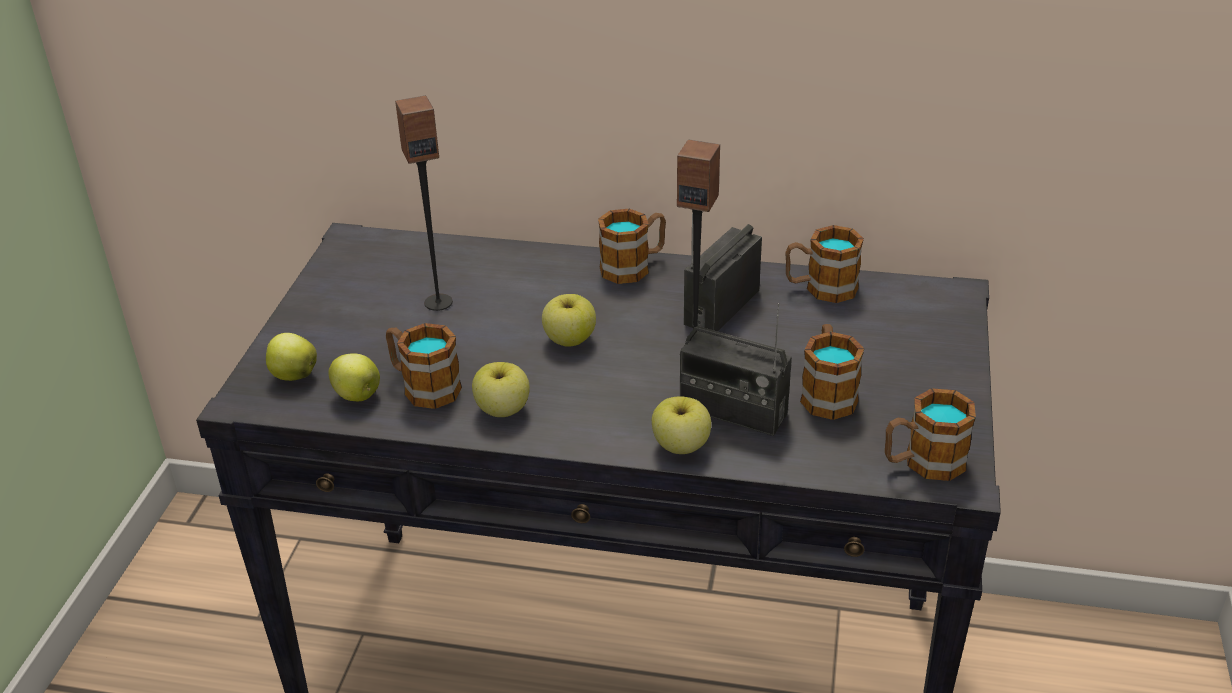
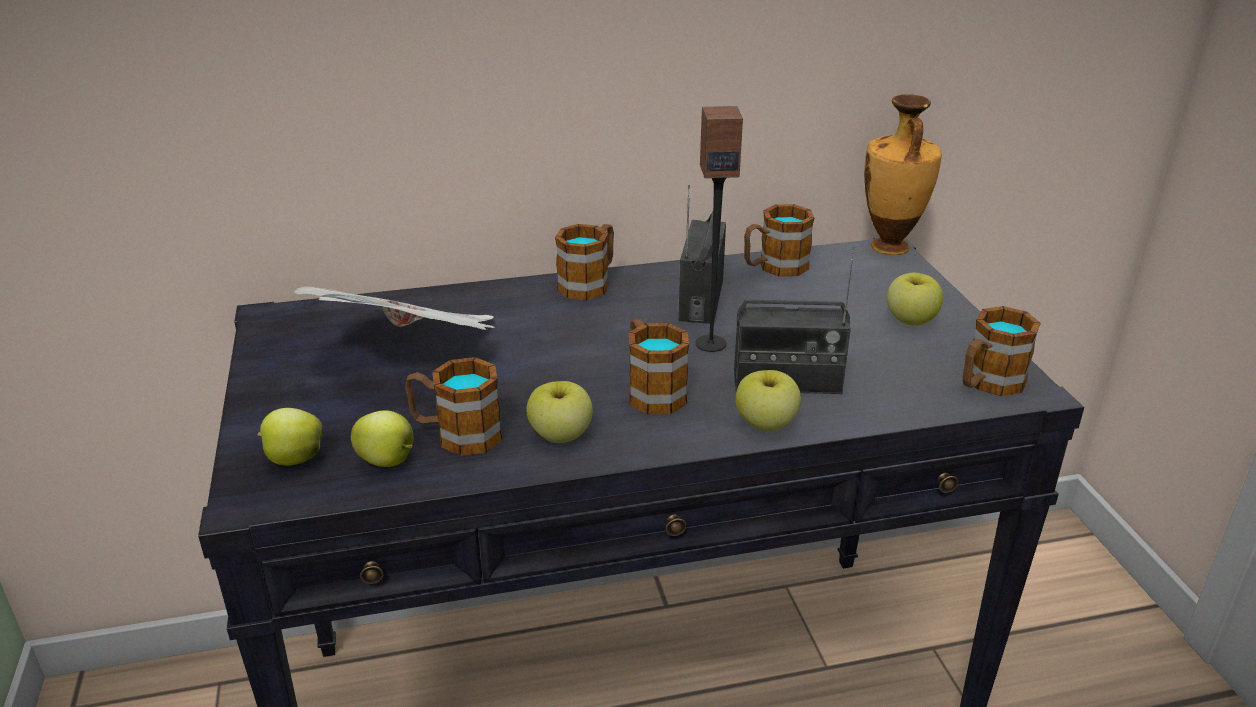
camera: 25 degrees left, 5 degrees down
speaker [395,95,453,311] -> newspaper [295,286,494,330]
apple [542,294,596,347] -> apple moved to [887,273,943,325]
mug [800,324,864,420] -> mug moved to [629,319,689,414]
none -> vase [864,94,942,255]

